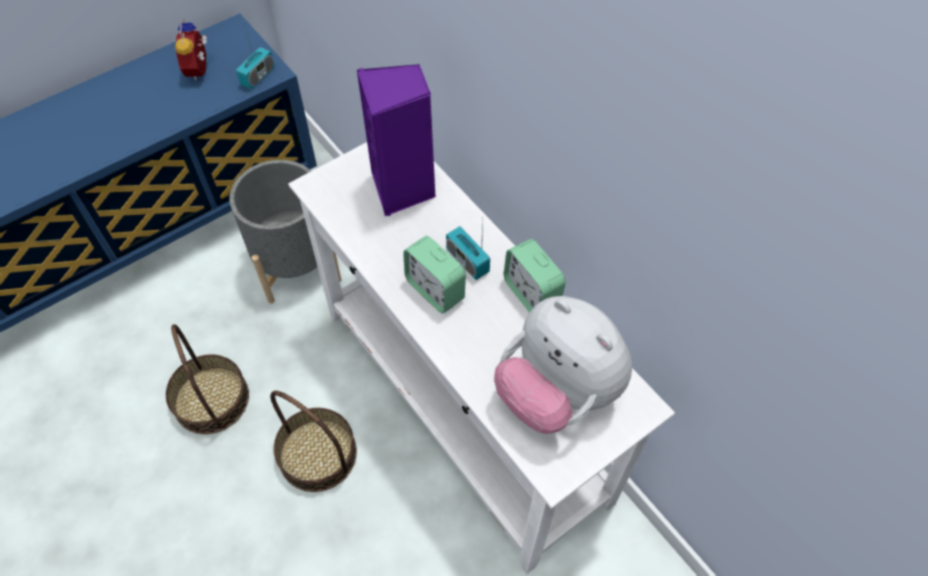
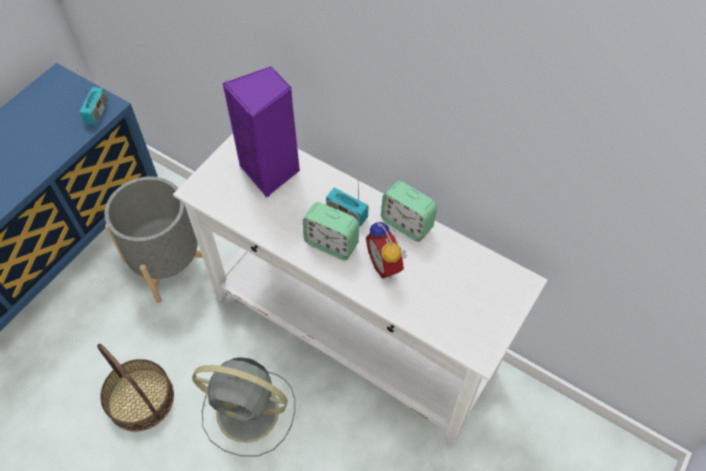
camera: 20 degrees left, 0 degrees up
alarm clock [174,19,207,81] -> alarm clock moved to [366,222,407,279]
basket [270,391,357,492] -> grey fan [192,357,295,457]
plush toy [494,296,632,434] -> none

